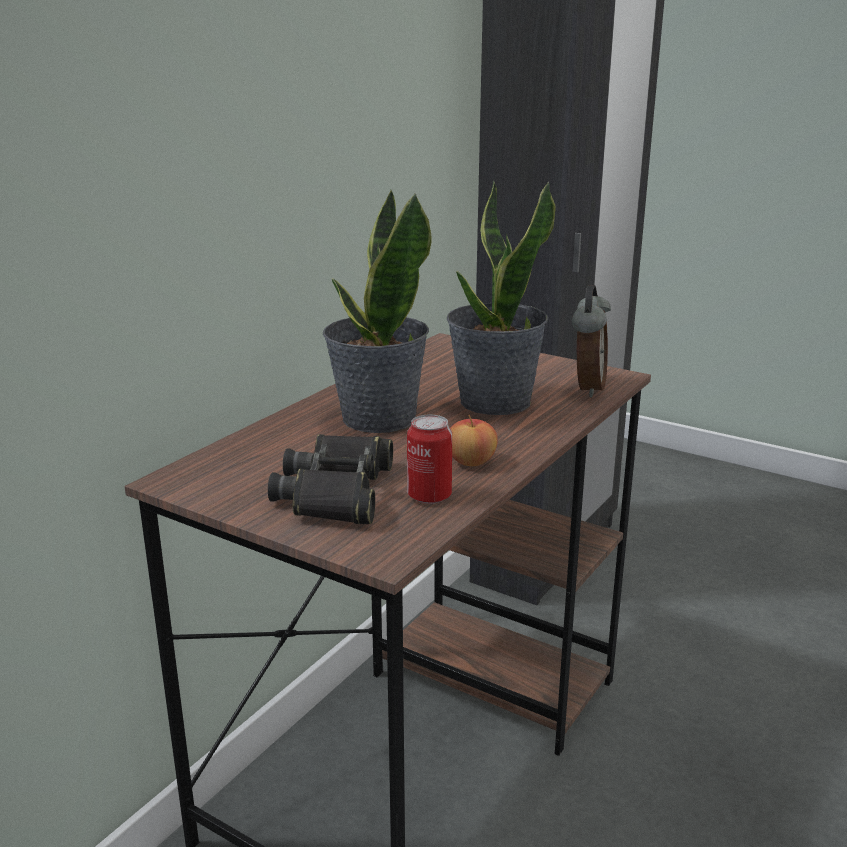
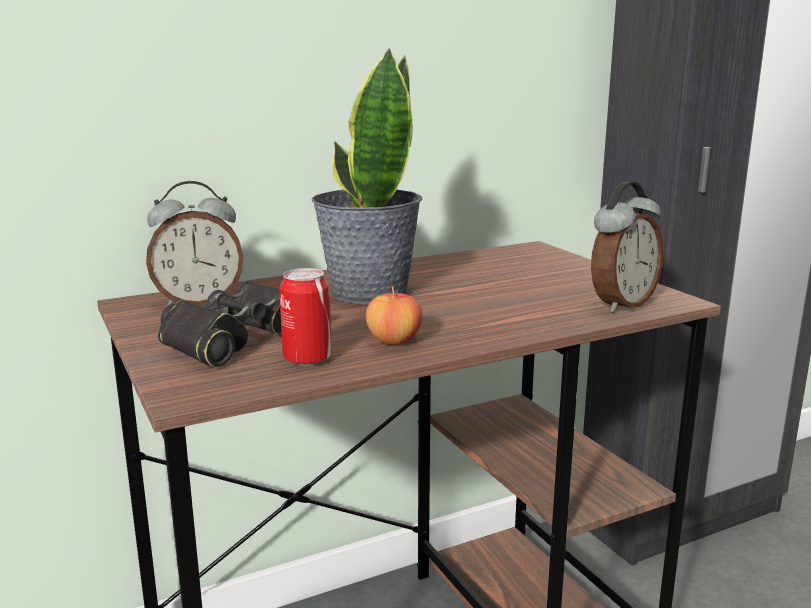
camera: 30 degrees right, 5 degrees down
potted plant [447,181,556,415] -> none
none -> alarm clock [146,181,244,306]

